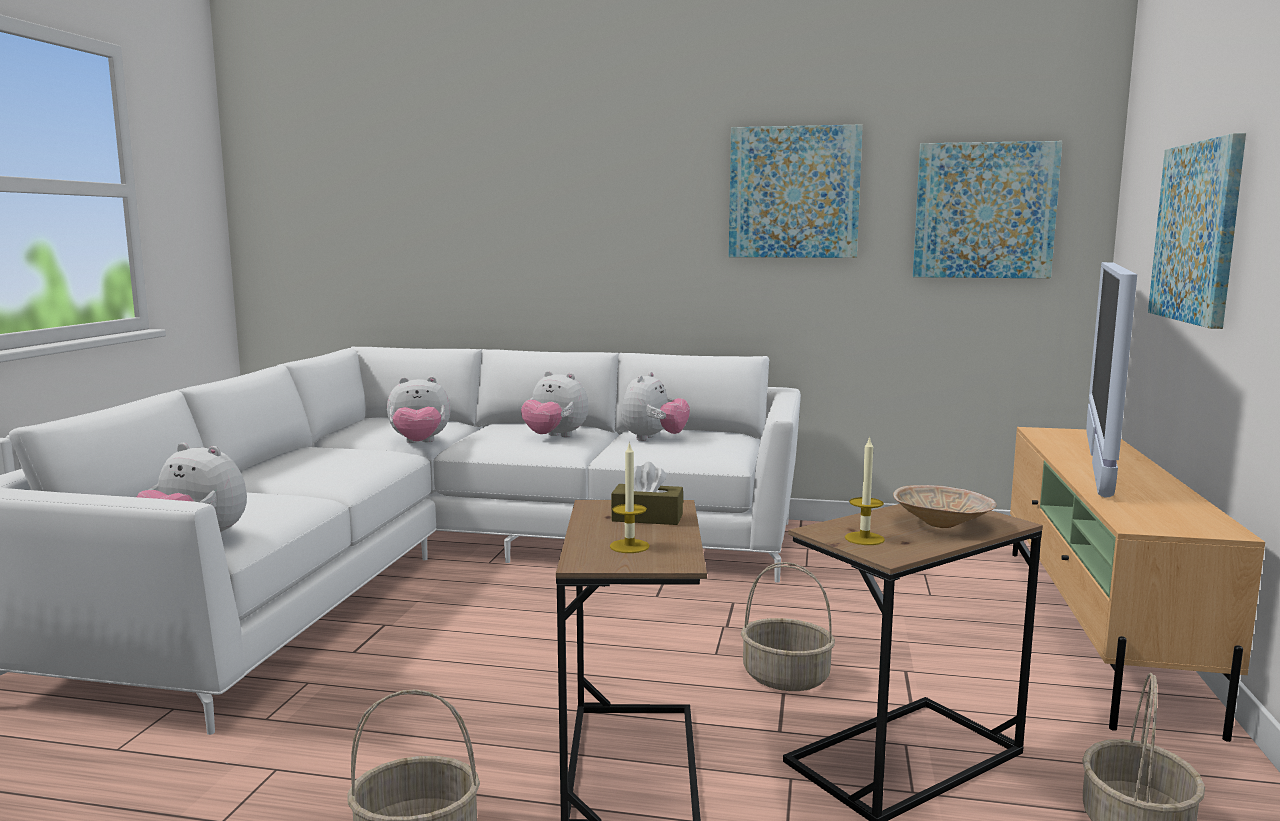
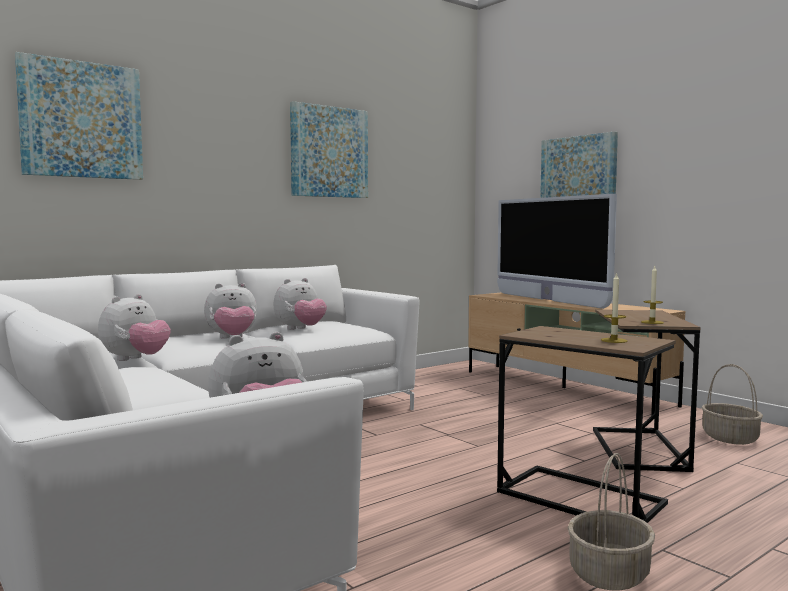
camera: 50 degrees left, 5 degrees down
brown tissue box [611,462,683,525] -> none
plush toy [622,372,690,441] -> plush toy turned 75 degrees clockwise [274,278,327,330]
basket [741,562,835,691] -> none
beige bowl [893,485,997,528] -> none
picture [913,141,1062,278] -> picture moved to [15,52,143,180]

